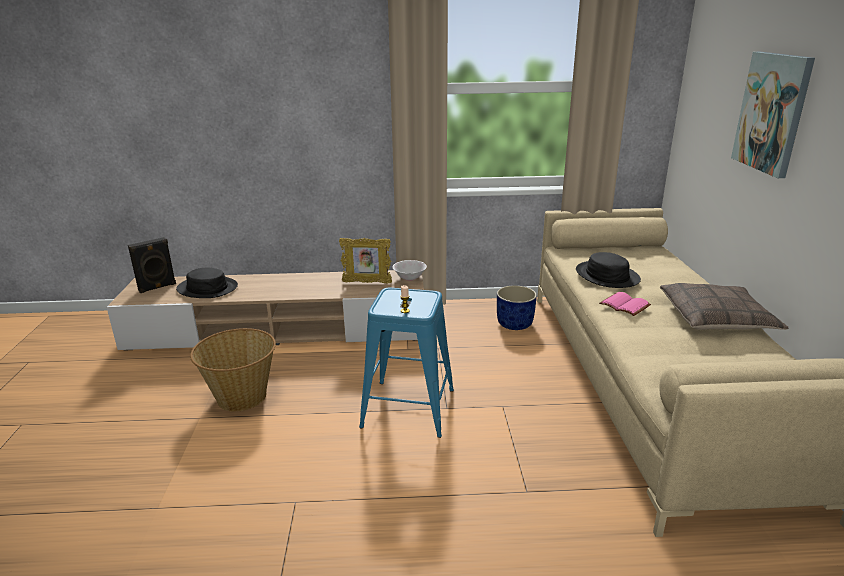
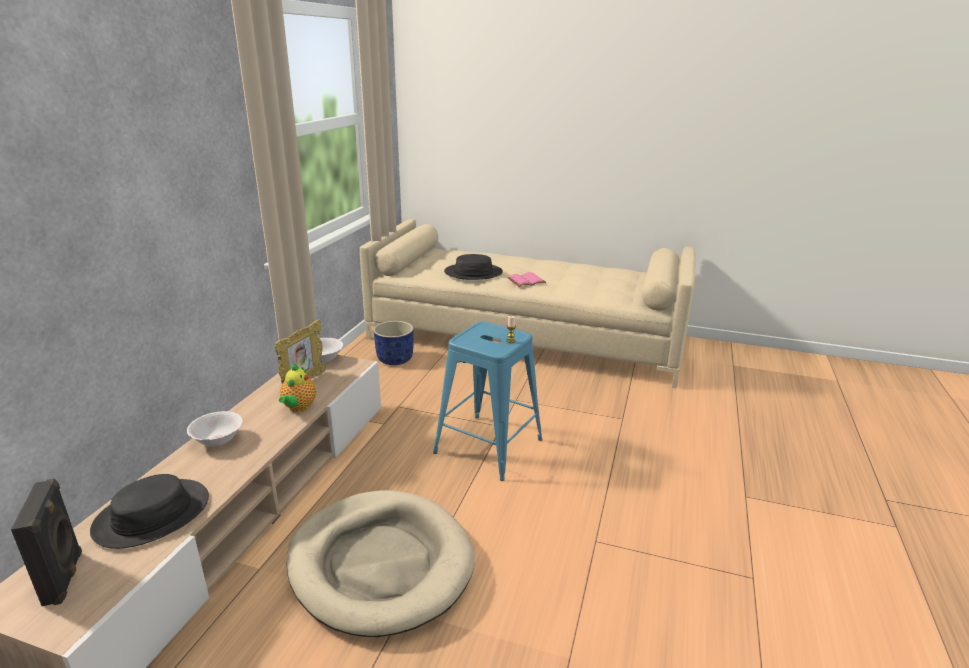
camera: 70 degrees left, 0 degrees up
basket [190,328,276,412] -> beige dog bed [286,490,475,637]
pillow [660,283,789,330] -> none
picture [731,52,815,178] -> none
none -> white bowl [187,411,243,447]
none -> teapot [279,363,316,412]

